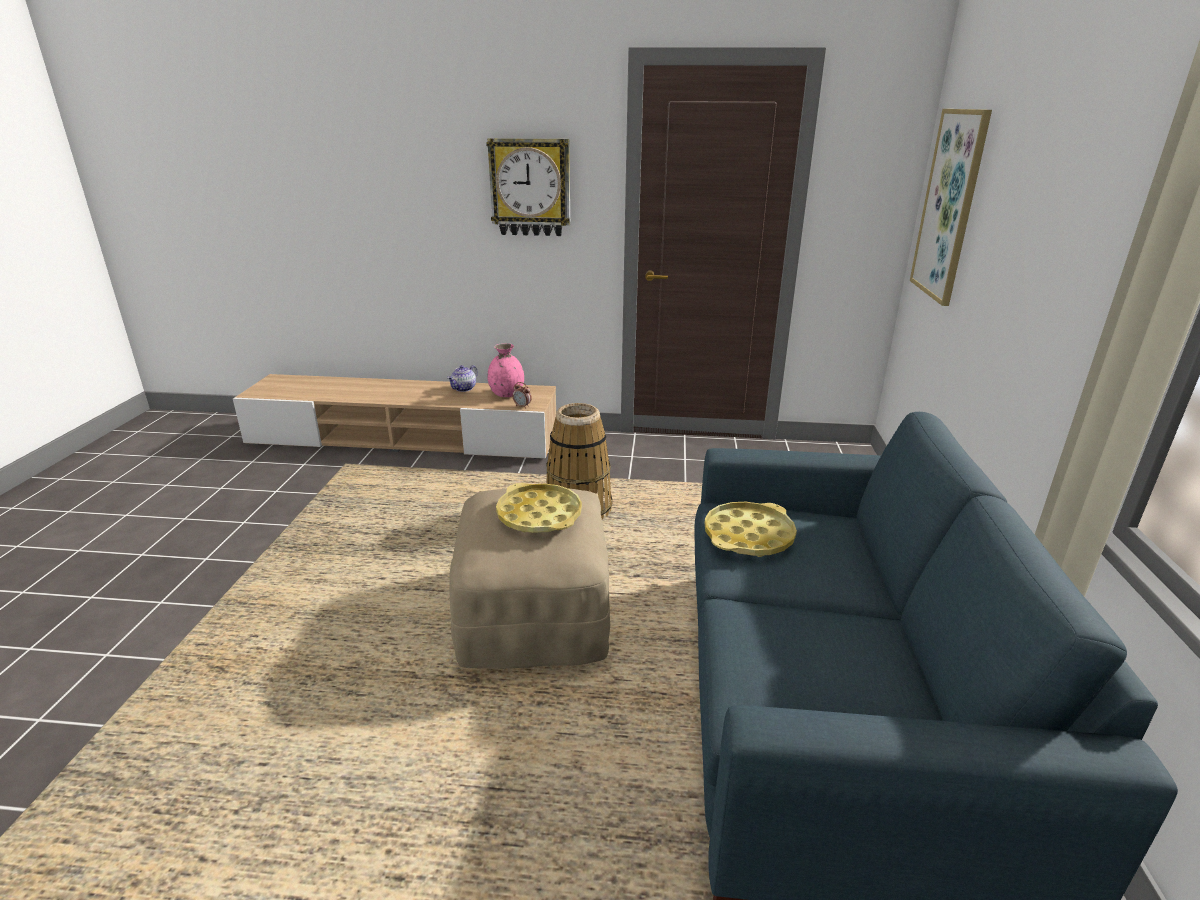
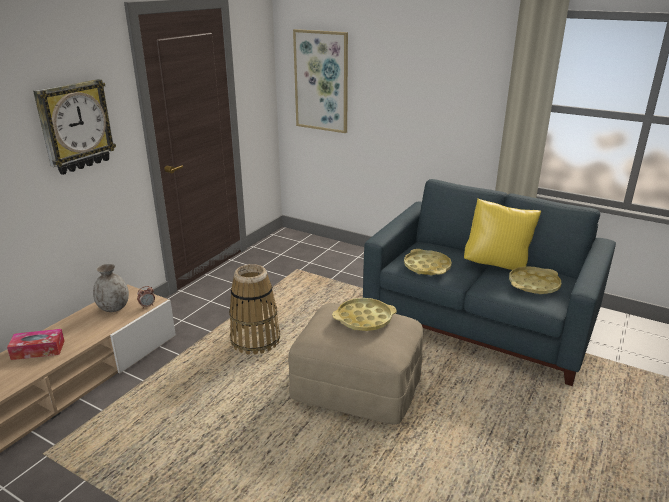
camera: 65 degrees left, 0 degrees up
teapot [447,365,478,392] -> none
pink vase [487,343,524,397] -> grey vase [93,264,129,312]
none -> tissue box [7,329,64,360]
none -> yellow pillow [464,198,541,270]
none -> yellow tray [509,266,561,294]

